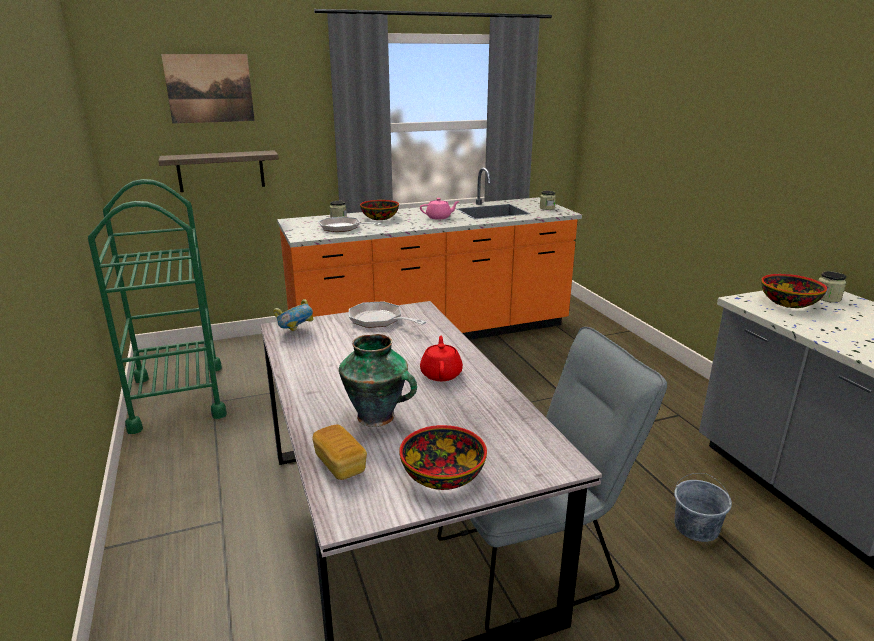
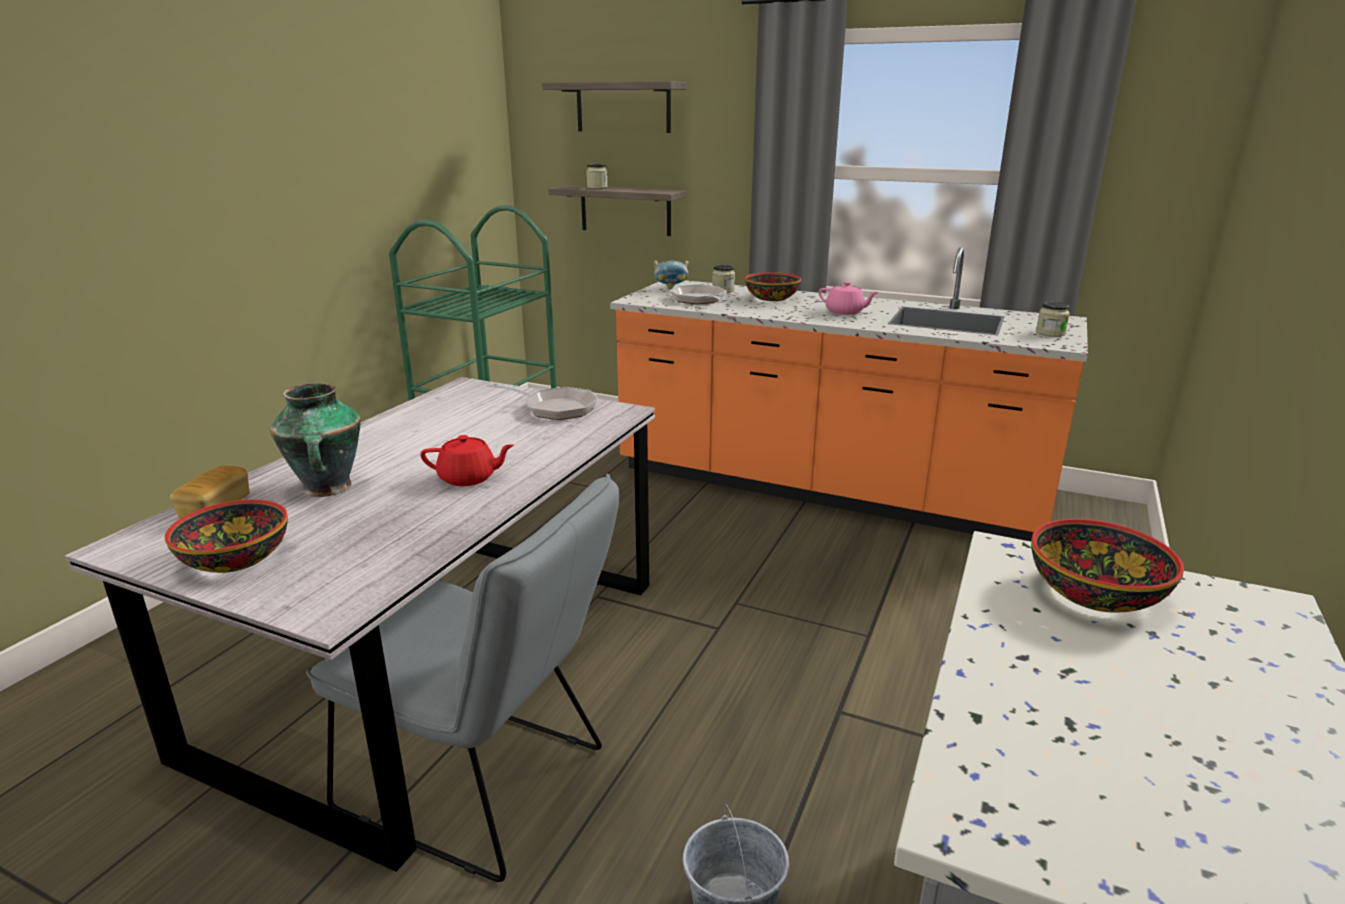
camera: 45 degrees right, 0 degrees up
picture [161,54,255,124] -> shelf [542,81,687,133]
bowl [273,299,314,331] -> bowl moved to [653,261,689,288]
frying pan [349,301,426,328] -> frying pan turned 120 degrees clockwise [486,383,599,420]
red teapot [420,336,463,381] -> red teapot turned 45 degrees clockwise [421,435,514,486]
jar [818,271,846,302] -> jar moved to [586,164,608,189]

